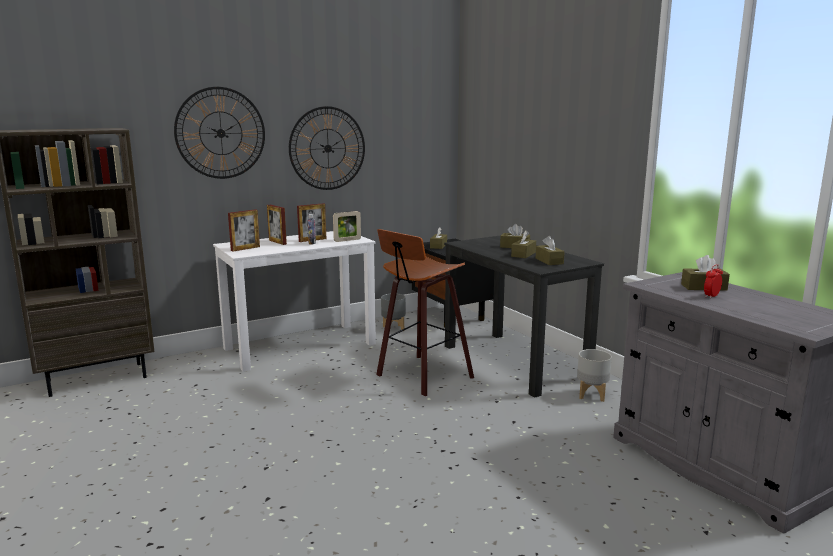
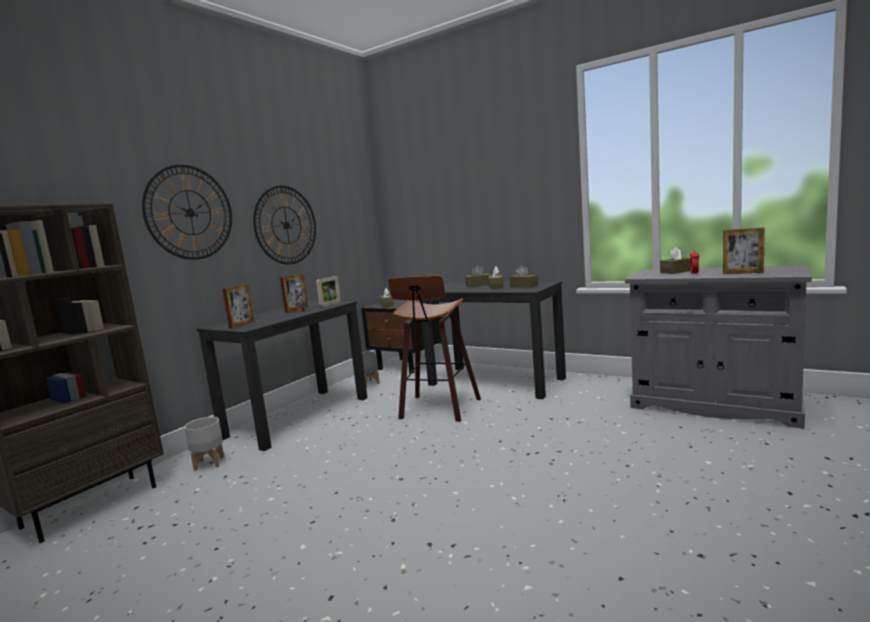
camera: 25 degrees left, 5 degrees down
white desk [213,231,376,372] -> black desk [196,301,367,451]
picture frame [267,205,287,245] -> picture frame moved to [723,227,765,274]
grey planter [577,349,612,402] -> grey planter moved to [184,417,224,471]

